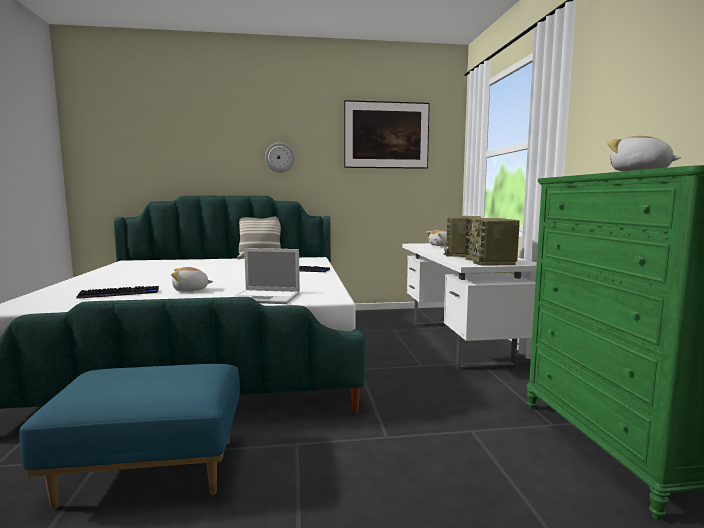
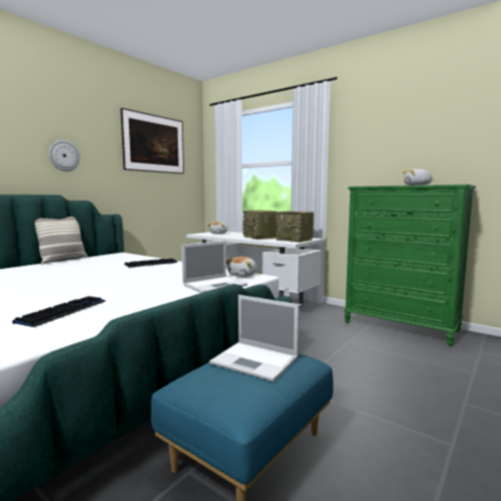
camera: 45 degrees left, 0 degrees up
plush toy [171,267,213,292] -> plush toy moved to [226,256,257,277]
none -> laptop [209,295,299,382]

